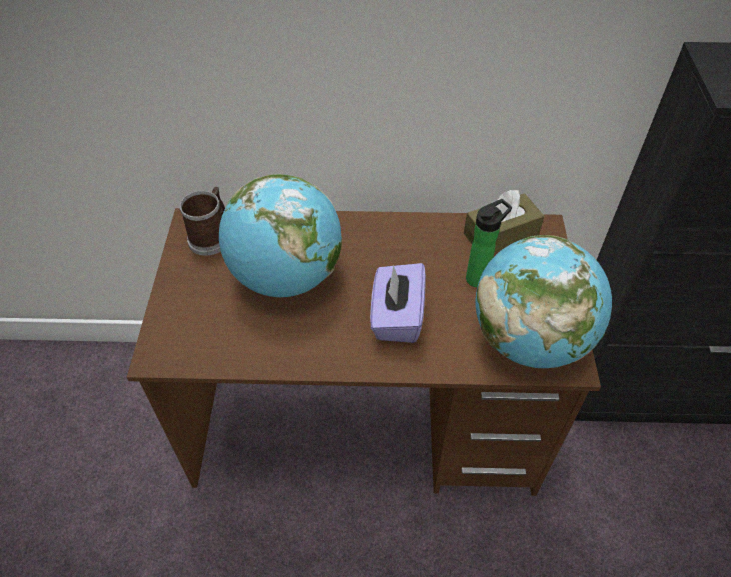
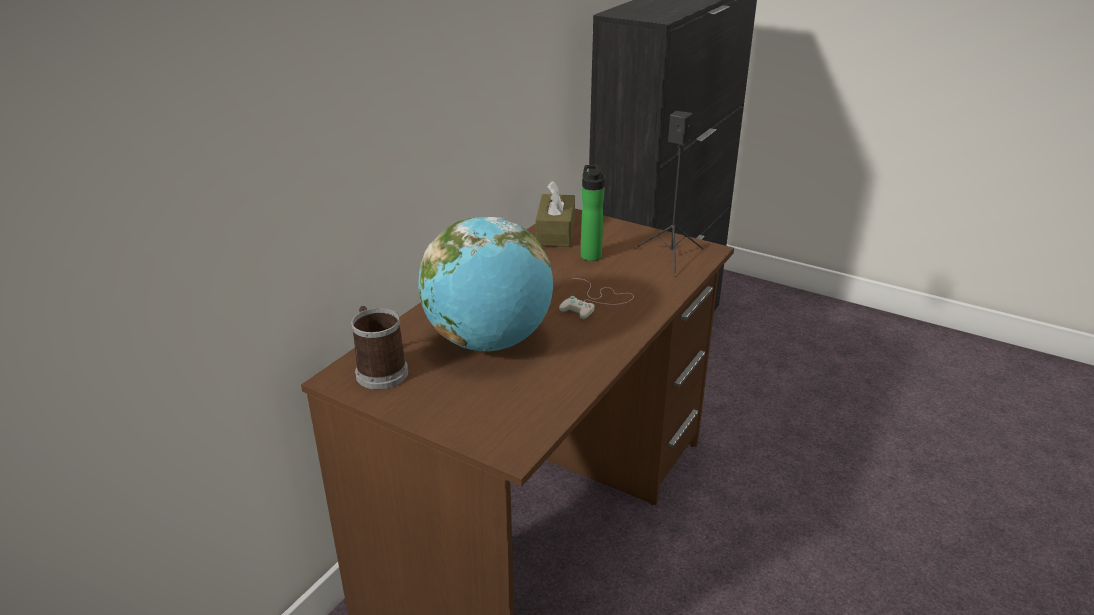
camera: 60 degrees left, 20 degrees down
purple tissue box [370,263,426,343] -> white game controller [559,279,634,319]
globe [475,235,612,368] -> black speaker [634,111,703,277]

